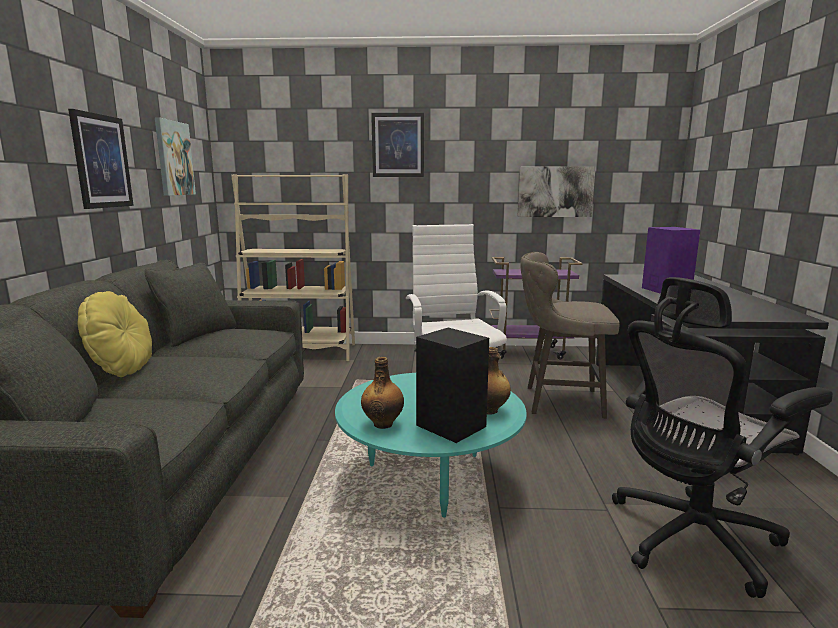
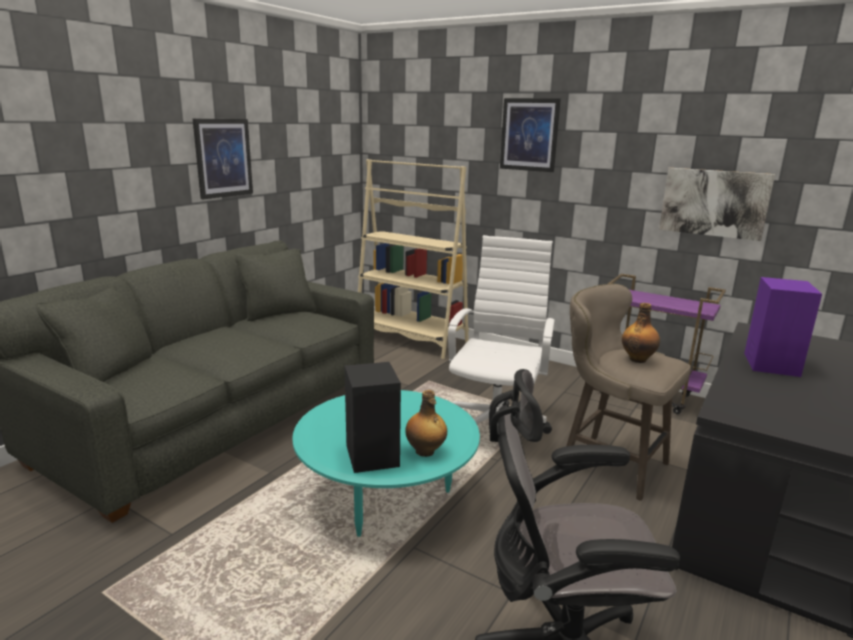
camera: 30 degrees right, 5 degrees up
yellow pillow [77,291,152,377] -> none
picture [155,117,196,196] -> none
bottle [361,357,404,429] -> bottle moved to [622,303,660,363]

